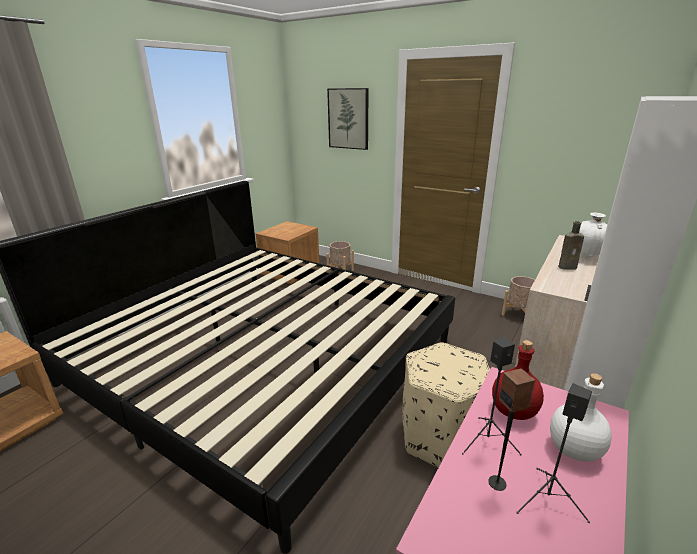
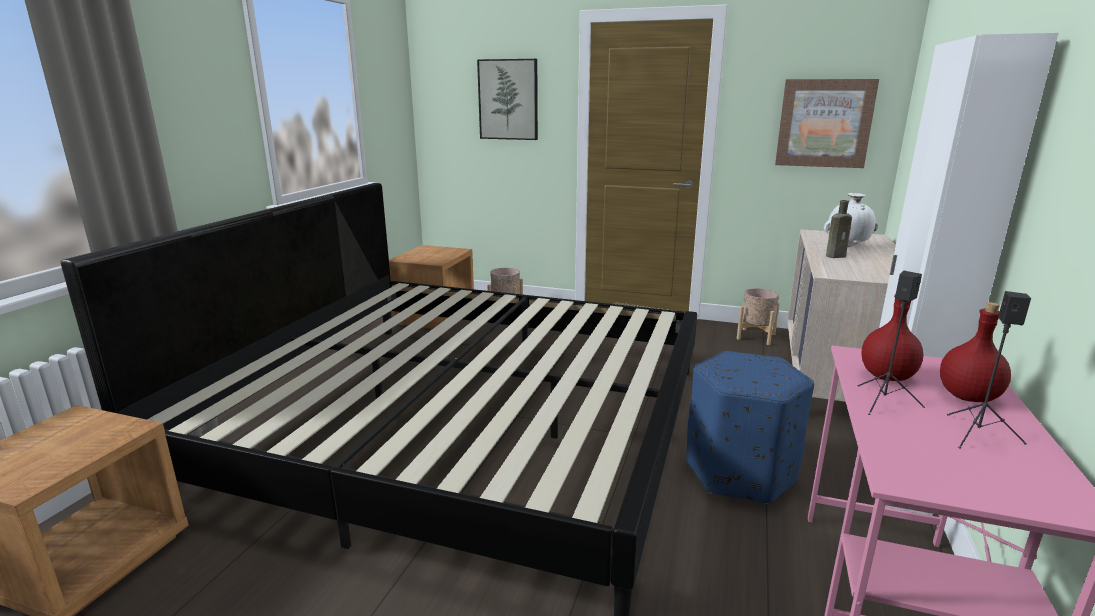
camera: 15 degrees left, 5 degrees down
beige ottoman [403,342,490,468] -> blue ottoman [686,351,814,504]
speaker [488,368,535,491] -> none
white bottle [550,373,612,462] -> red bottle [940,302,1011,402]
none -> picture [775,79,879,168]

